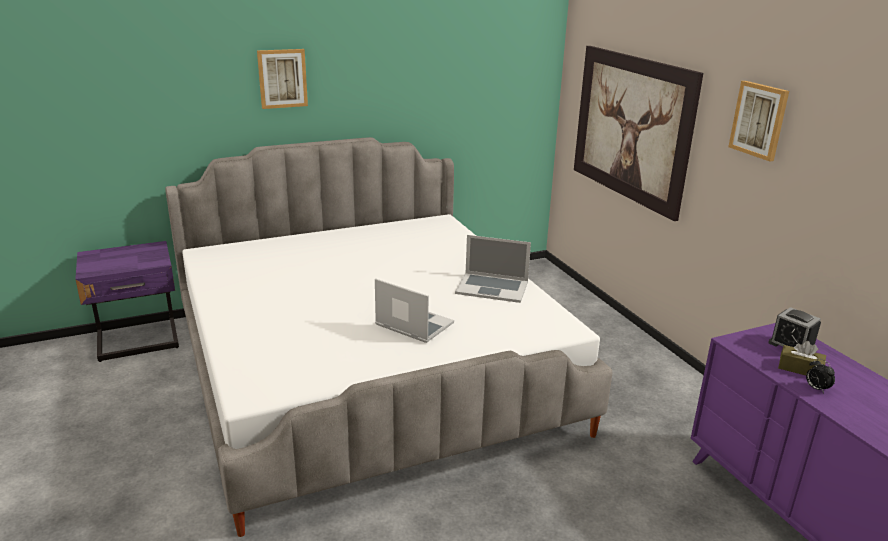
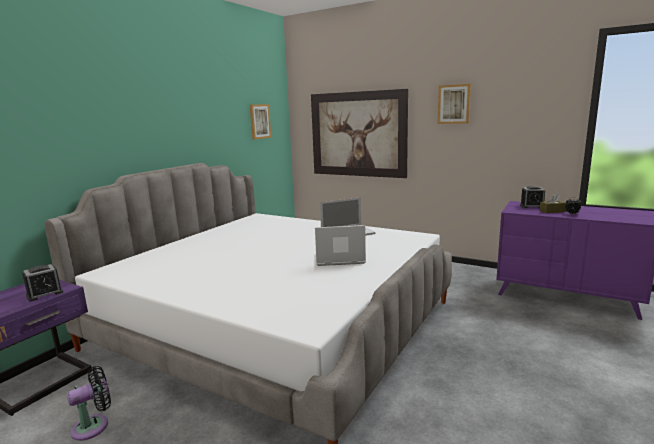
camera: 35 degrees left, 10 degrees down
picture [257,49,308,109] -> picture moved to [250,104,271,140]
none -> alarm clock [22,264,63,302]
none -> black fan [67,366,111,441]

